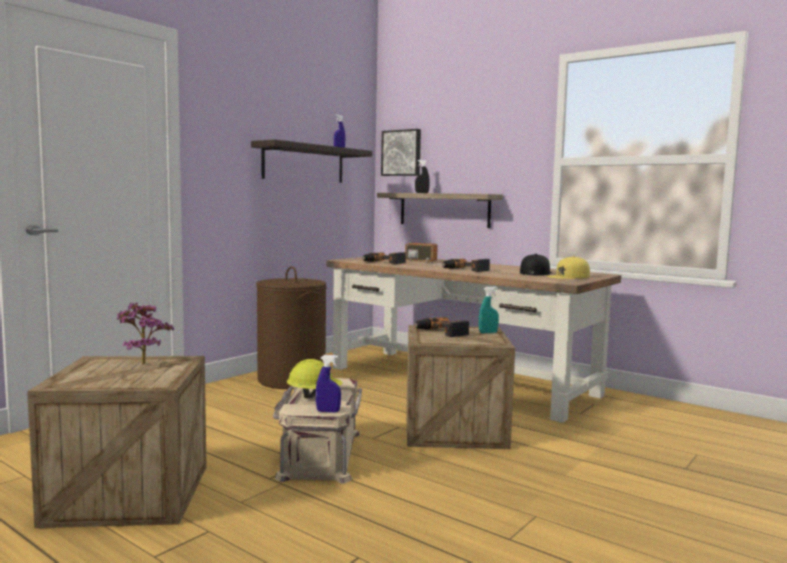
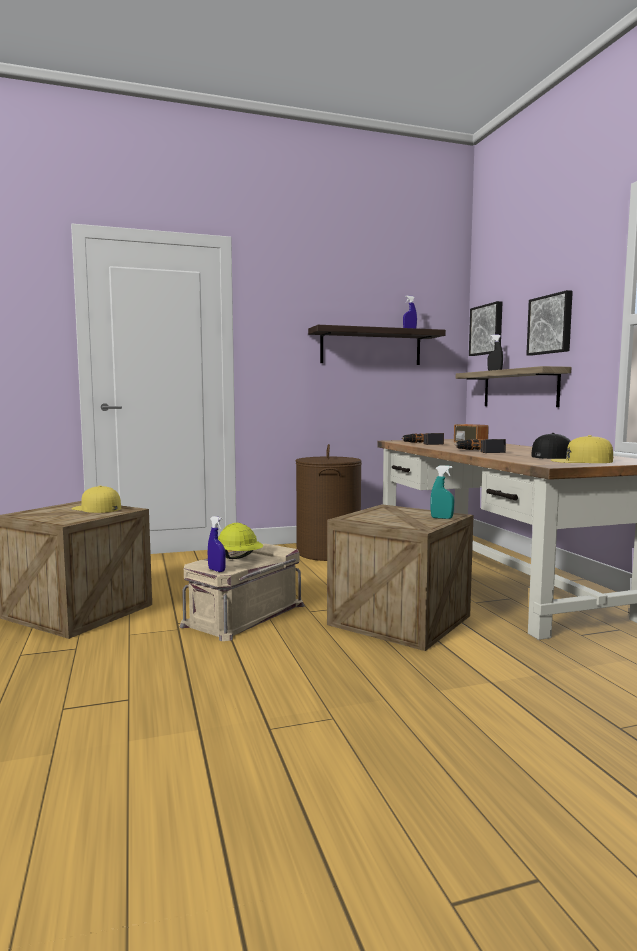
camera: 35 degrees right, 0 degrees up
potted plant [117,303,174,365] -> yellow cap [71,485,121,513]
power drill [414,317,469,337] -> none
none -> picture [526,290,573,356]

